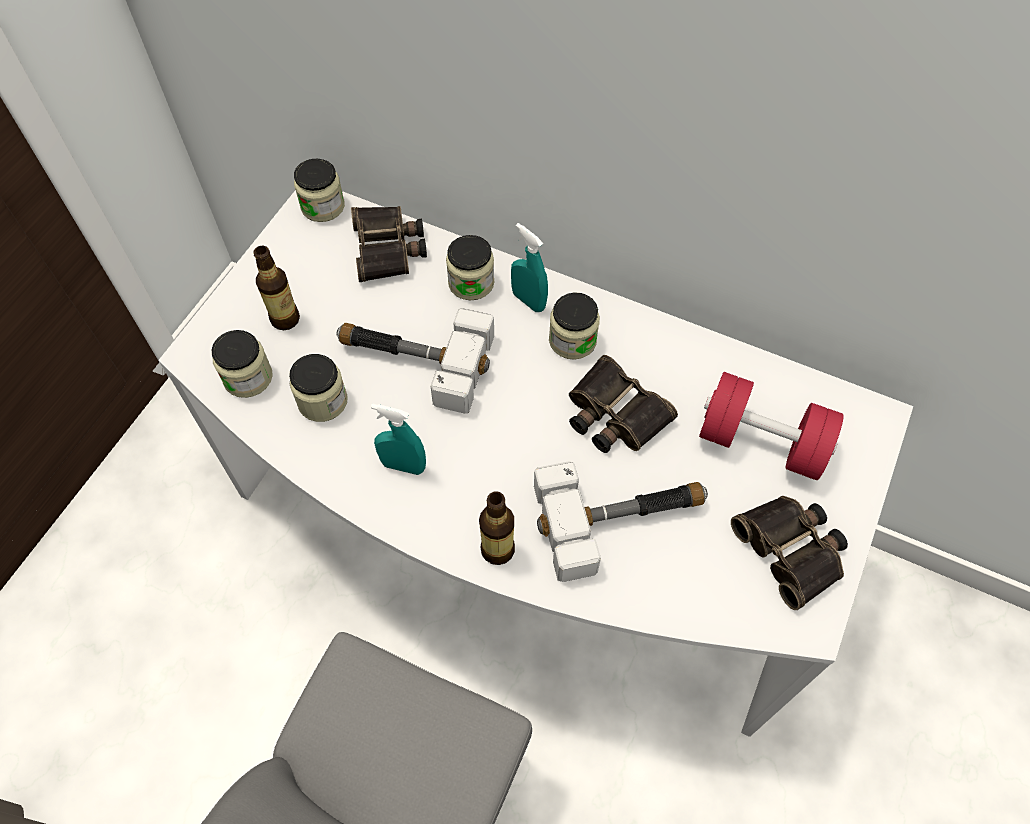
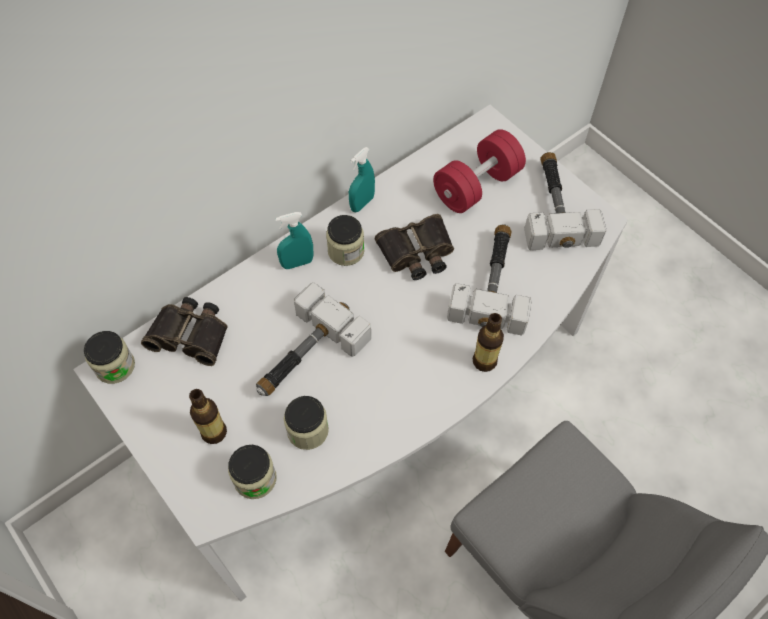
camera: 65 degrees left, 0 degrees up
turquoise spray bottle [371,403,426,475] -> turquoise spray bottle moved to [349,147,375,212]
jar [446,235,495,300] -> none
binoculars [731,496,848,610] -> hammer [524,152,606,250]

